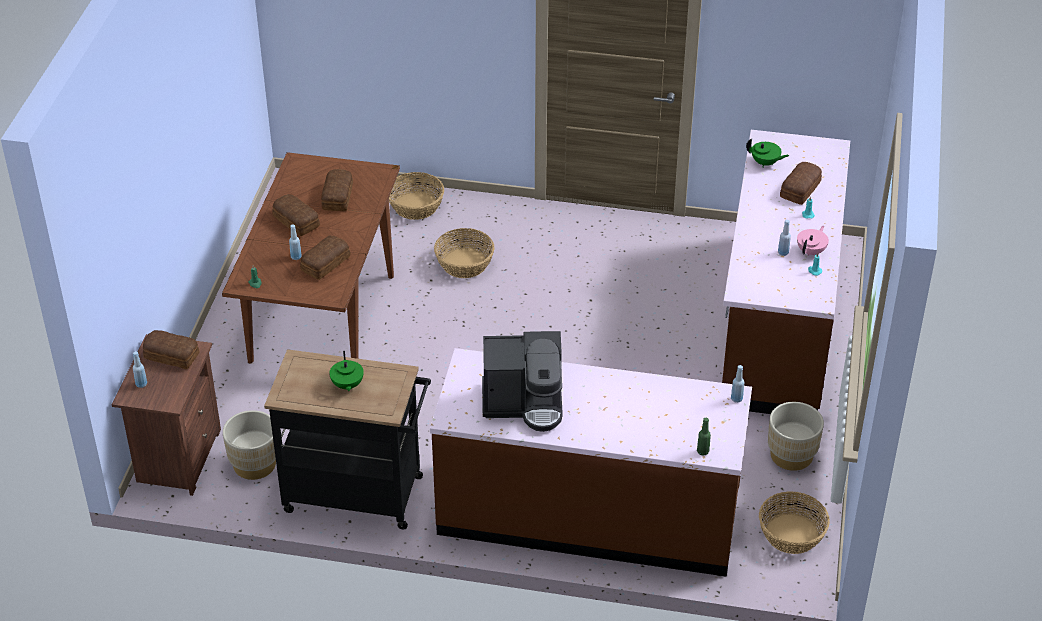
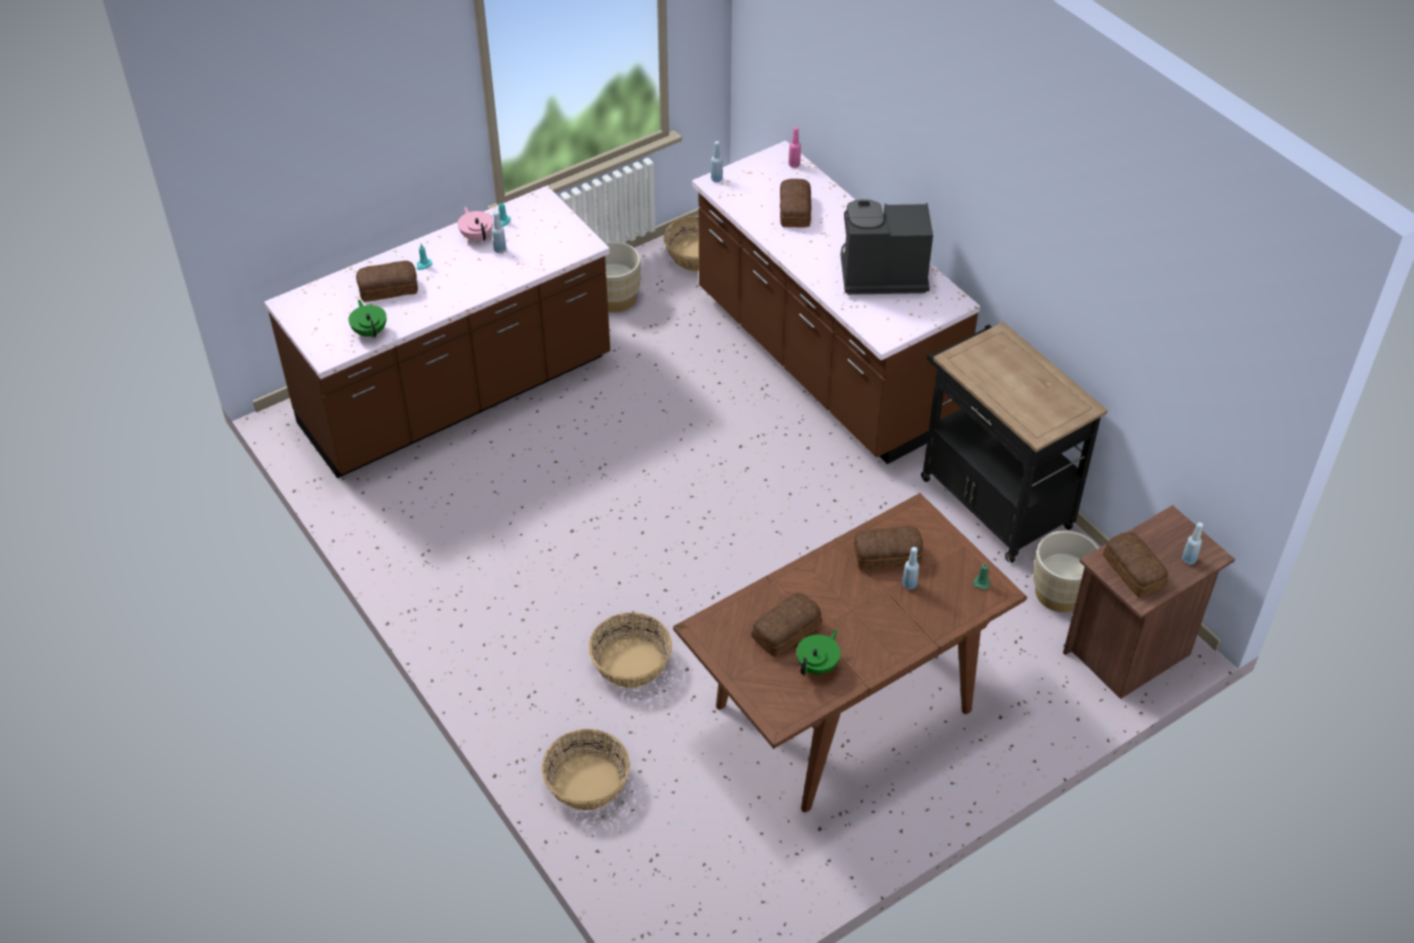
camera: 135 degrees left, 5 degrees up
bread [272,194,320,236] -> bread moved to [780,179,811,227]
green teapot [329,351,364,391] -> green teapot moved to [797,630,840,675]
coffee machine [482,331,563,432] -> coffee machine turned 45 degrees counterclockwise [840,199,933,295]
green bottle [697,418,711,455] -> pink bottle [788,127,801,168]
pink teapot [797,226,829,256] -> pink teapot turned 75 degrees clockwise [458,207,493,242]

